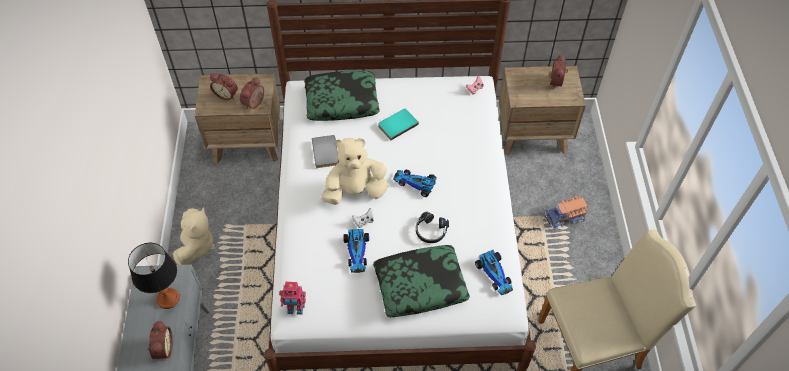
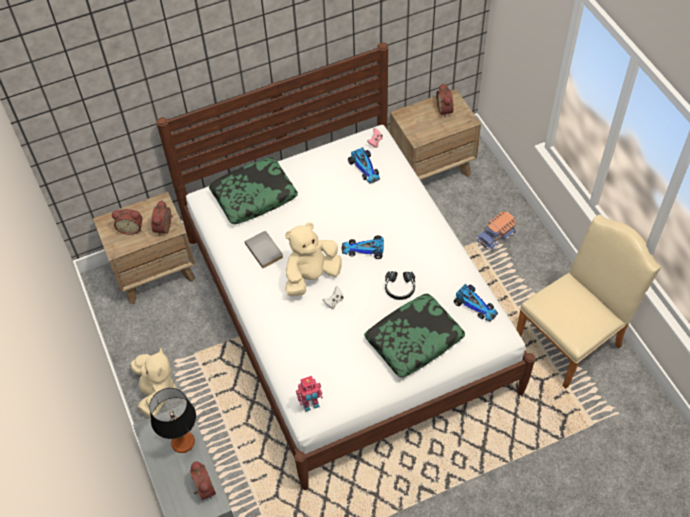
camera: 20 degrees left, 0 degrees up
toy car [343,229,369,273] -> toy car moved to [348,147,380,184]
turquoise book [378,109,419,140] -> none

